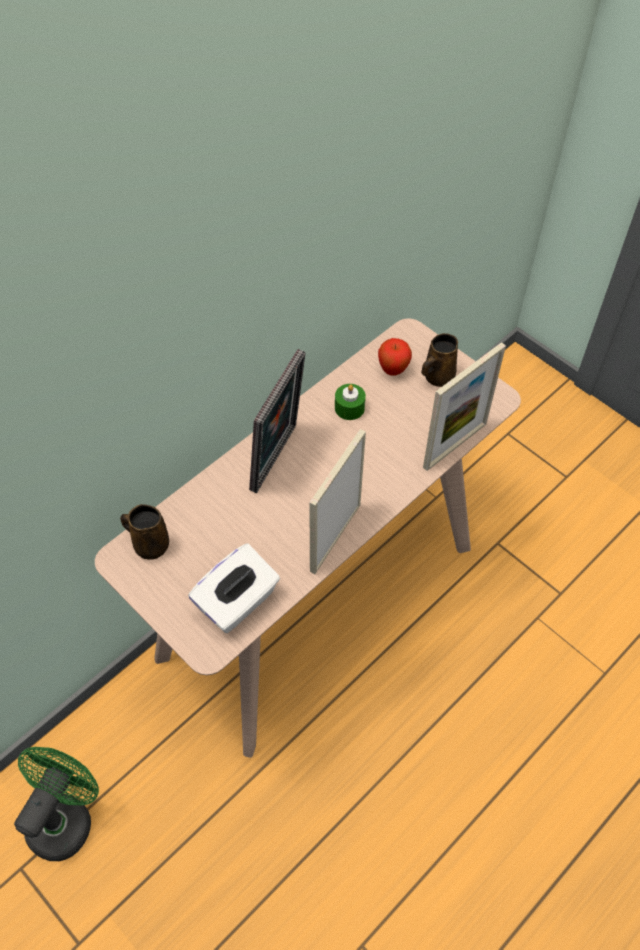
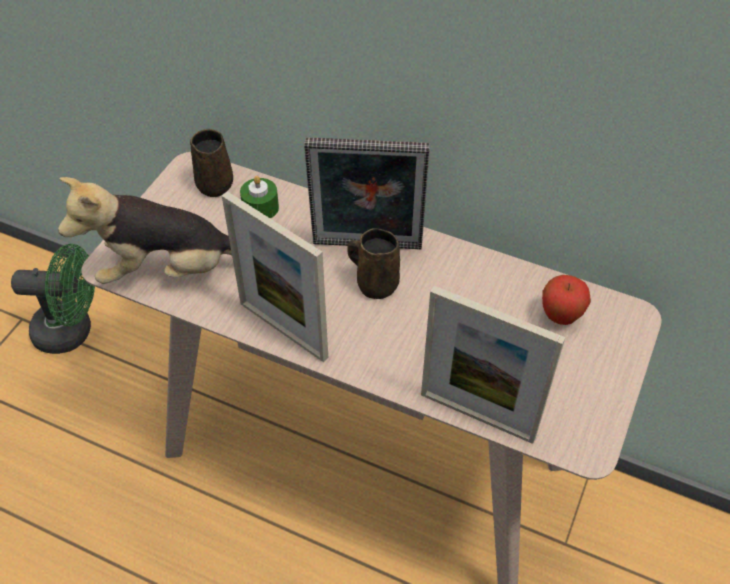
camera: 70 degrees right, 5 degrees down
white tissue box [188,543,280,633] -> plush toy [58,177,232,284]
picture frame [309,429,366,574] -> picture frame turned 150 degrees counterclockwise [222,191,328,362]
green candle [335,384,366,420] -> green candle moved to [240,176,279,219]
brown mug [421,333,458,387] -> brown mug moved to [348,228,400,299]

